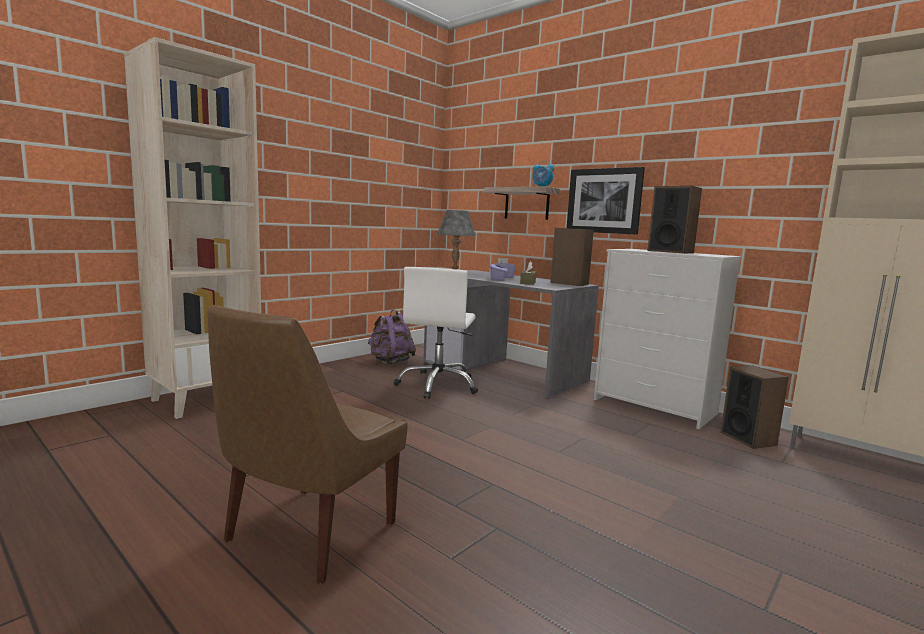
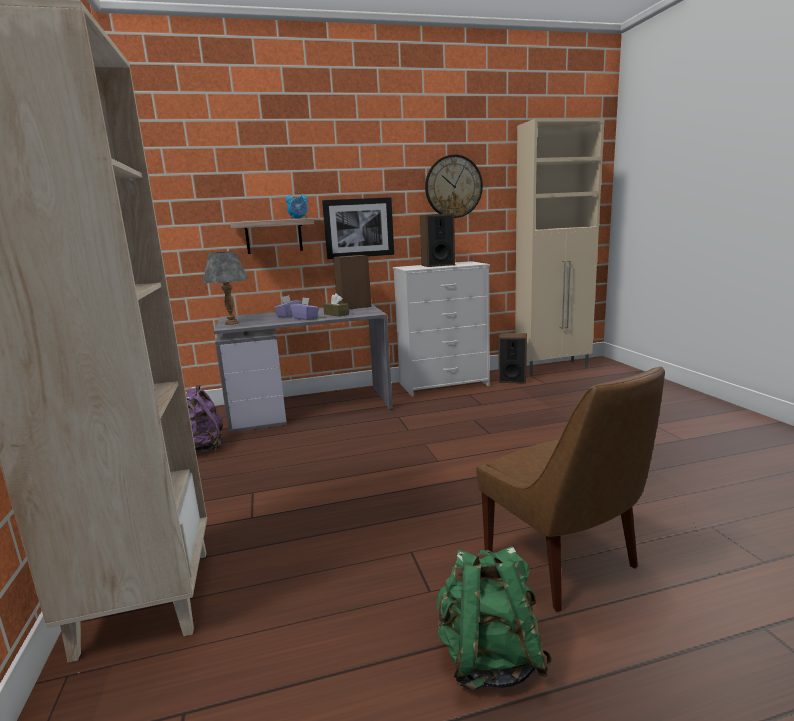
camera: 55 degrees left, 5 degrees up
white office chair [394,267,478,399] -> none
none -> wall clock [425,154,483,218]
none -> green backpack [437,546,552,690]

